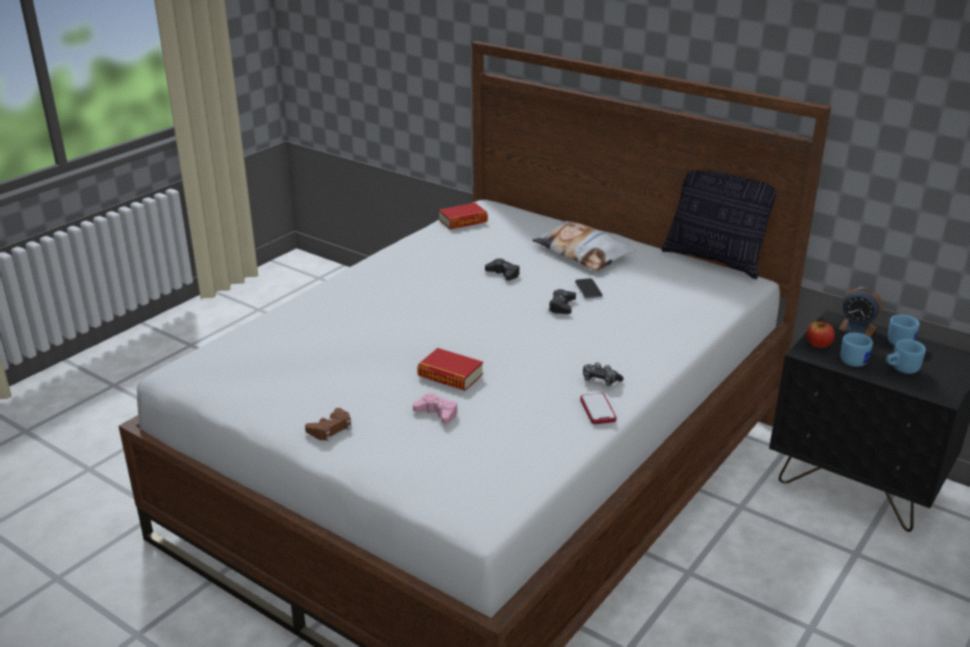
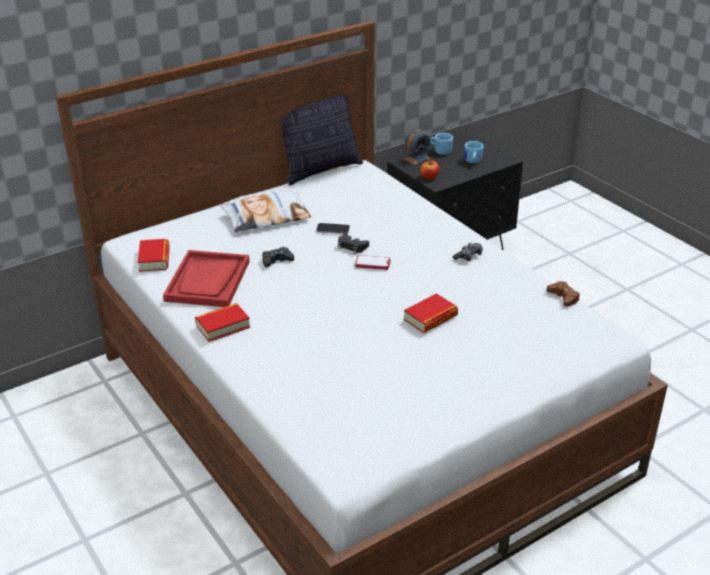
camera: 70 degrees left, 5 degrees up
brown game controller [305,408,352,442] -> brown game controller moved to [547,281,580,307]
pink game controller [413,393,457,424] -> none
phone [580,393,617,424] -> phone moved to [355,255,390,270]
blue mug [841,333,873,367] -> none
none -> red tray [163,250,250,307]
none -> book [195,303,250,342]

